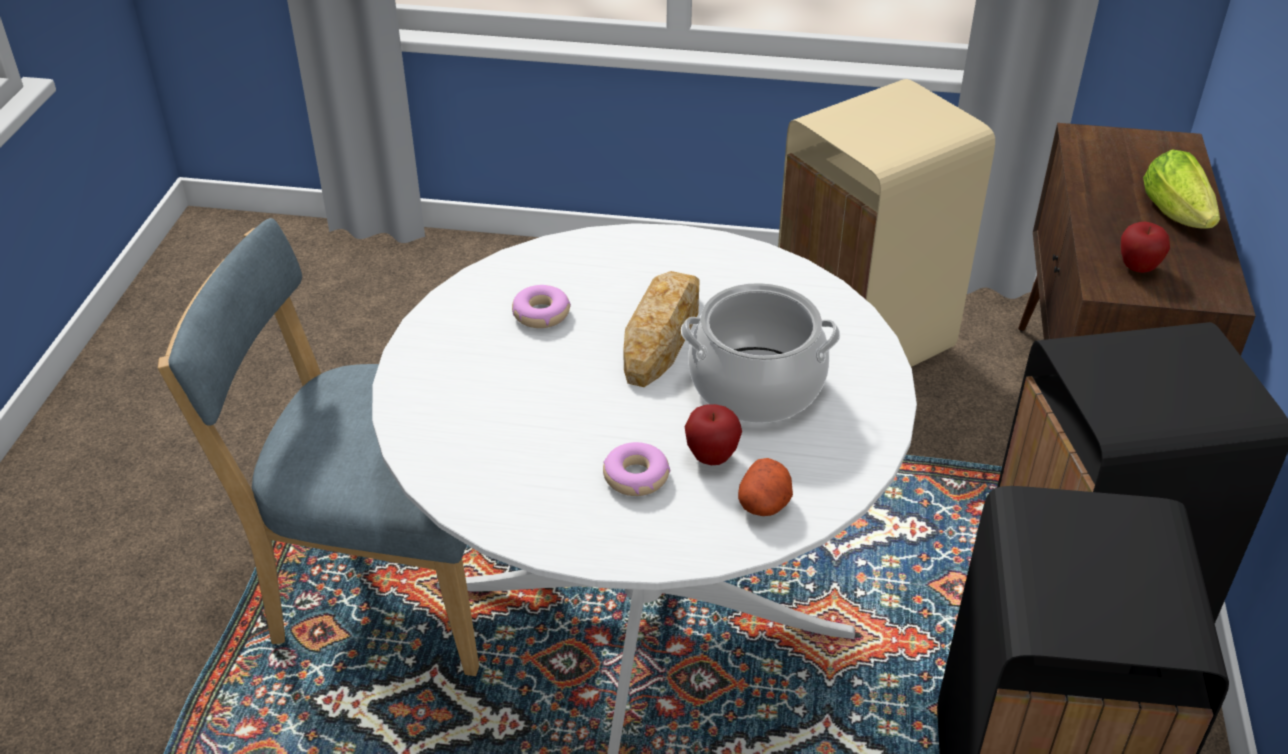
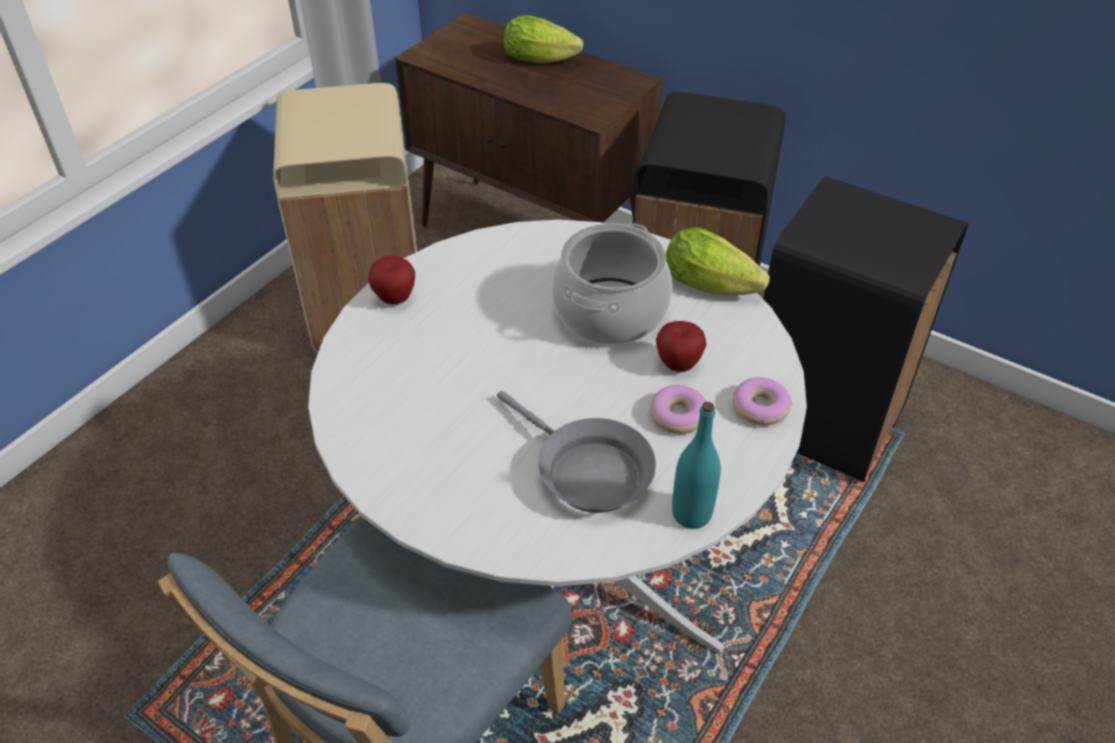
camera: 65 degrees left, 5 degrees up
donut [512,285,571,328] -> donut moved to [733,377,792,425]
bread [623,271,699,387] -> none
potato [738,458,793,516] -> none
apple [1121,222,1170,273] -> apple moved to [368,255,415,304]
none -> grey frying pan [497,391,656,513]
none -> lettuce [666,227,770,295]
none -> turquoise bottle [672,402,721,529]

